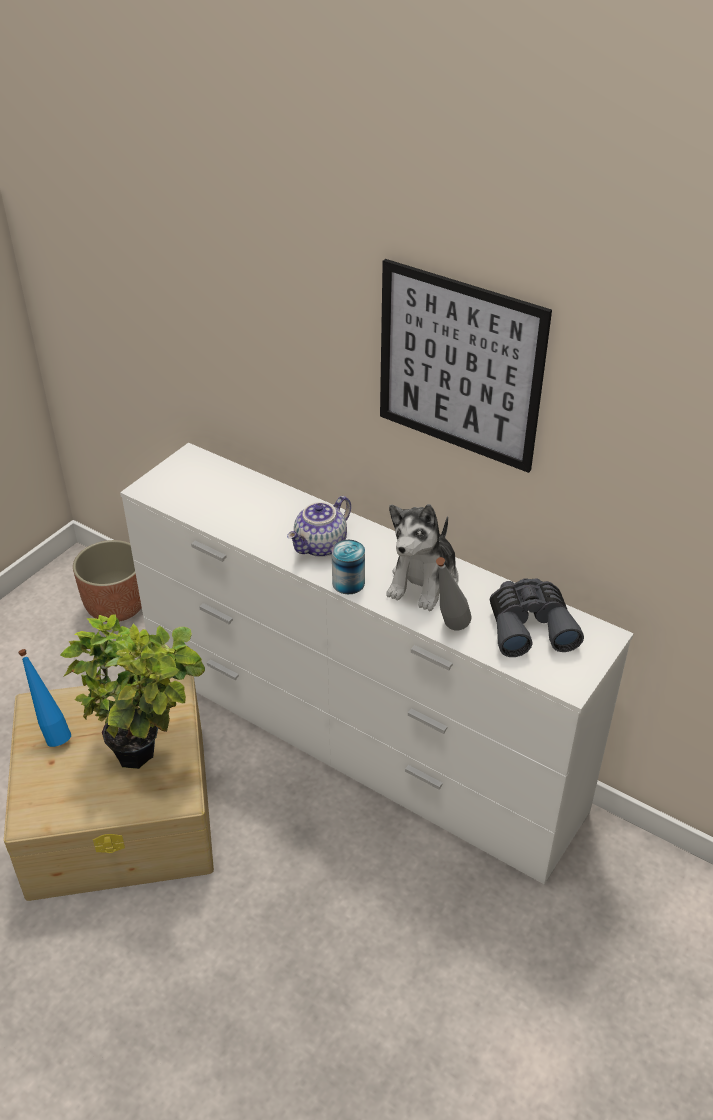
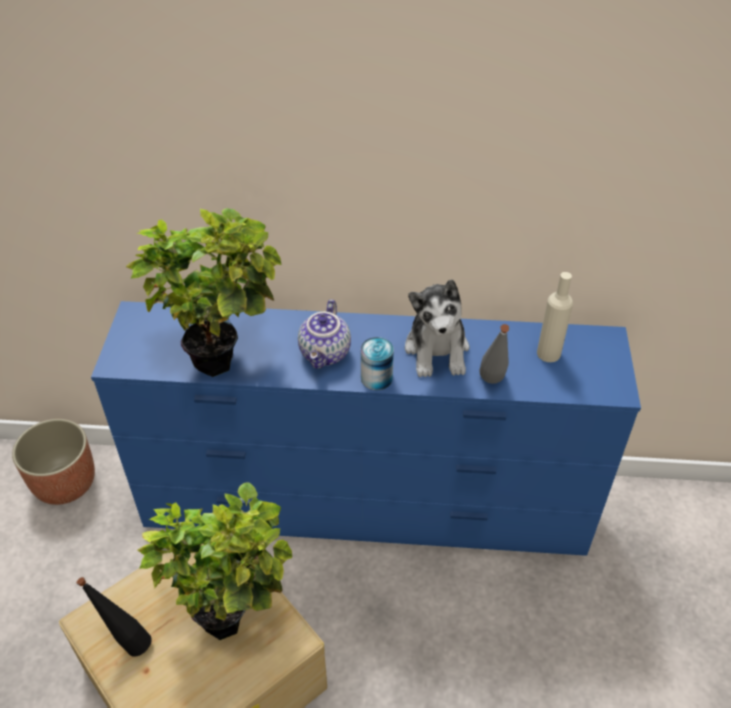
camera: 30 degrees left, 5 degrees up
blue bottle [18,649,71,747] -> black bottle [77,577,152,657]
white dresser [120,443,634,884] -> blue dresser [91,301,641,556]
picture [380,259,552,473] -> none
grey binoculars [490,578,584,657] -> beige bottle [537,272,573,362]
none -> potted plant [126,208,281,377]

